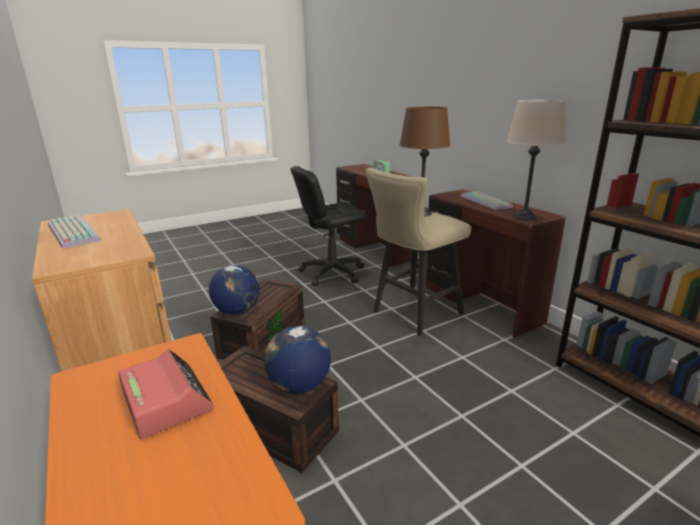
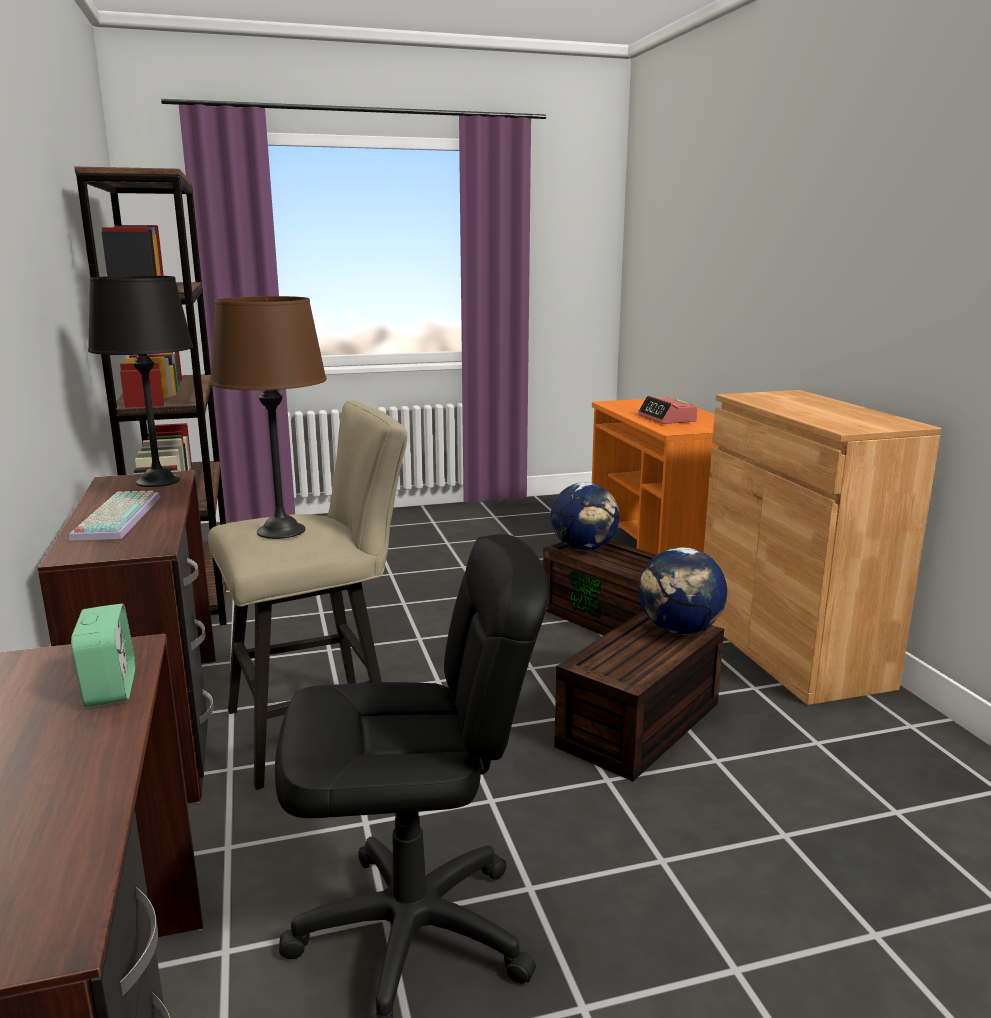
camera: 165 degrees left, 5 degrees down
keyboard [48,215,101,249] -> none
beige table lamp [506,100,566,220] -> black table lamp [88,276,194,487]

